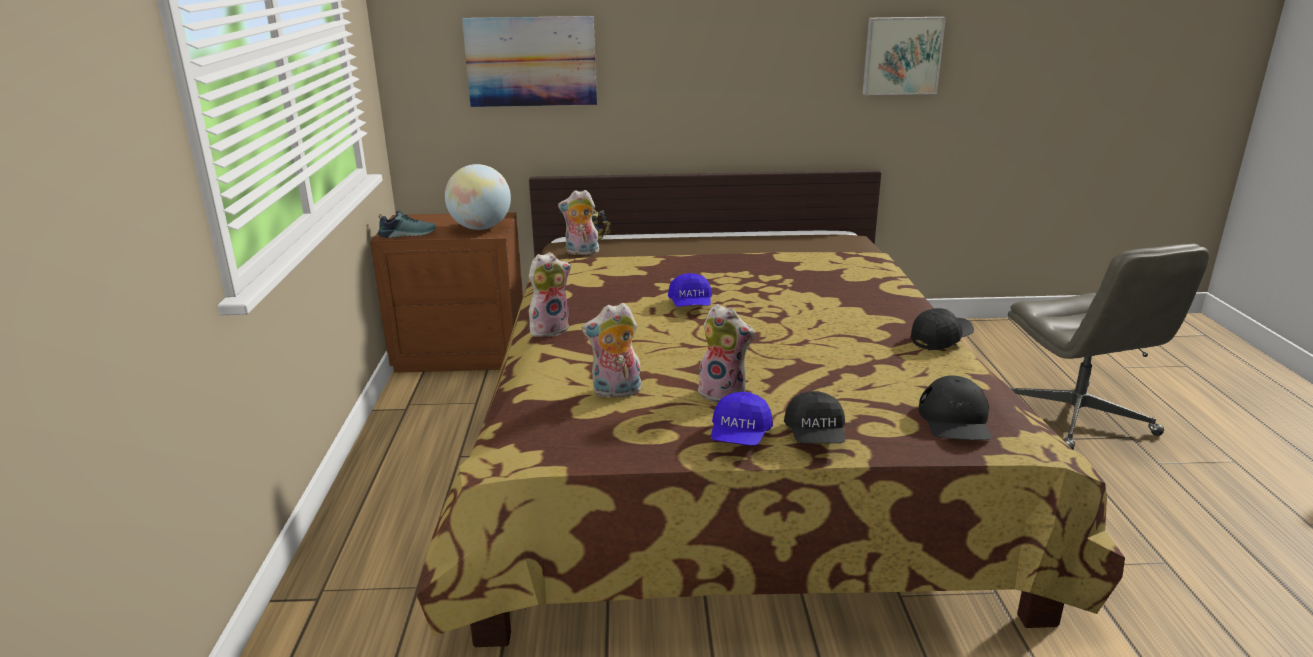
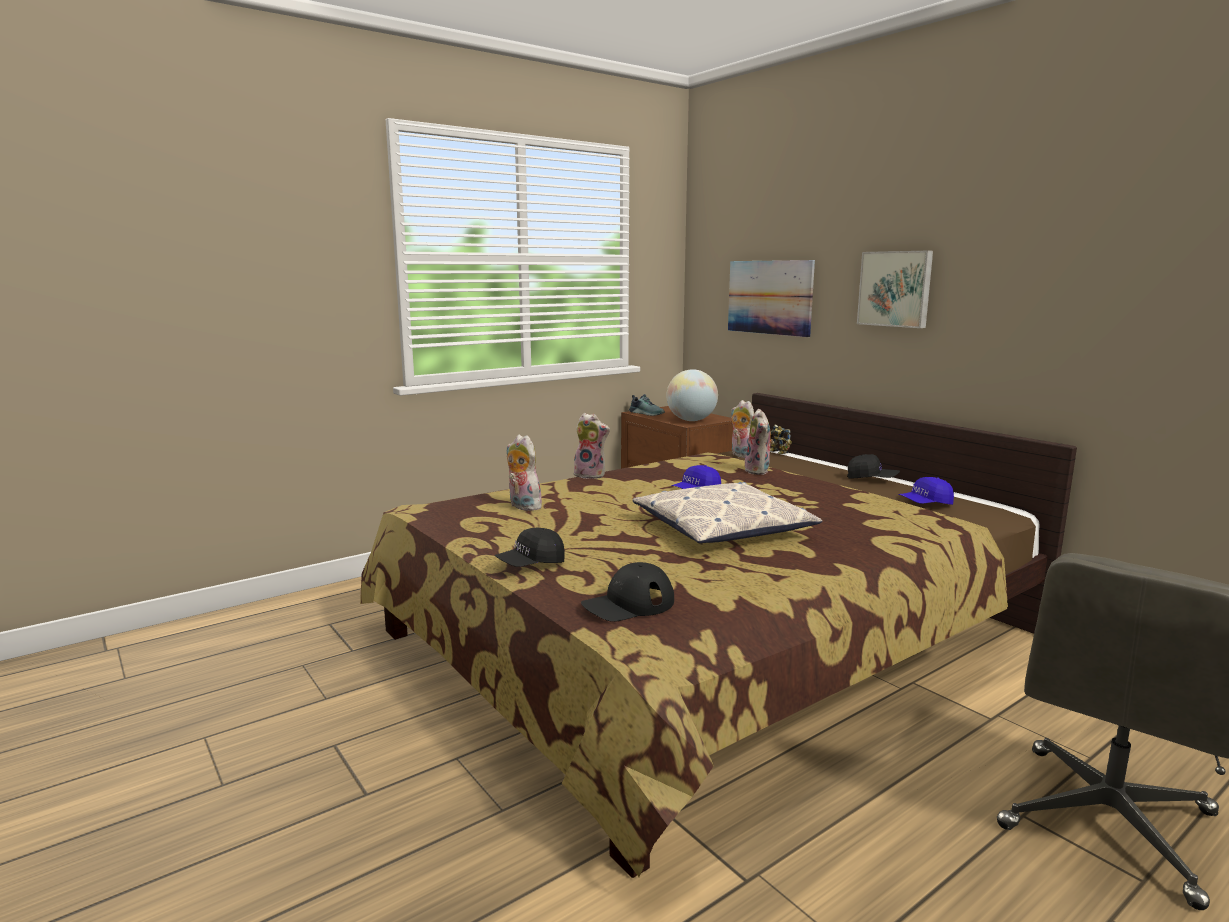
camera: 55 degrees right, 10 degrees down
plush toy [694,304,755,403] -> plush toy moved to [745,409,774,475]
blue cap [711,391,773,446] -> blue cap moved to [898,477,954,505]
picture [862,17,946,95] -> picture moved to [857,251,933,328]
black cap [911,308,974,350] -> black cap moved to [847,454,900,479]
none -> pillow [632,482,822,543]

